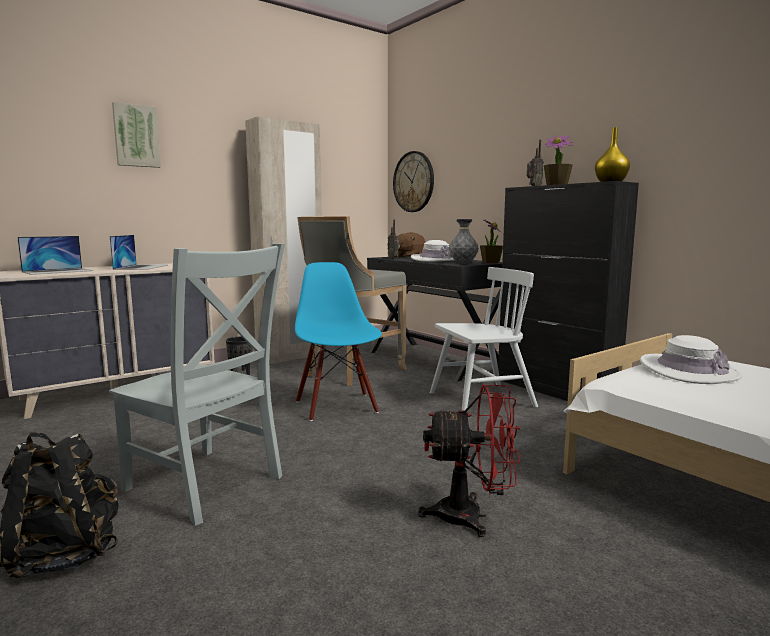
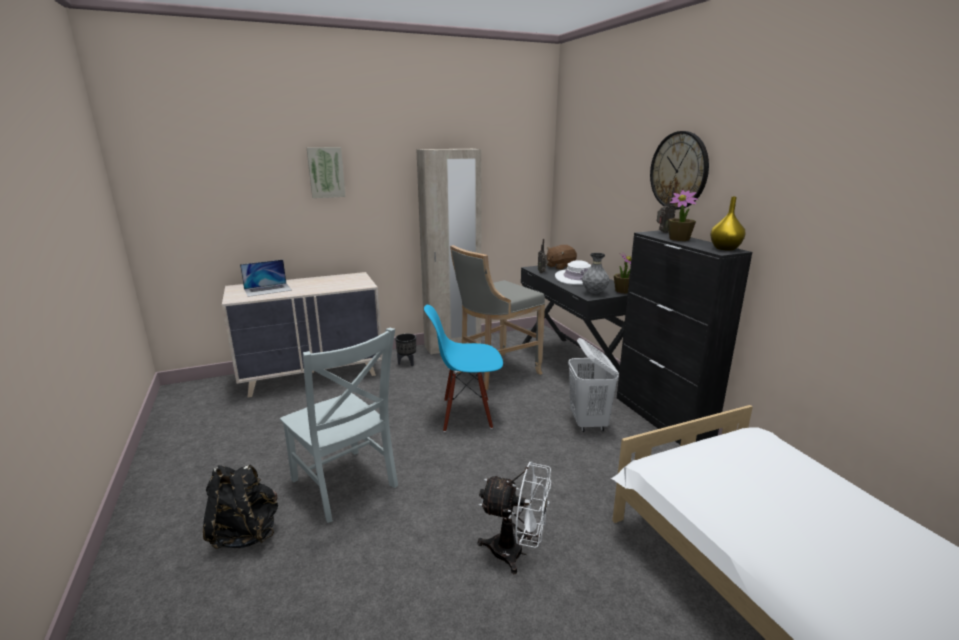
camera: 15 degrees right, 10 degrees up
laptop [110,235,168,270] -> none
blue chair [295,262,382,421] -> blue chair turned 90 degrees counterclockwise [424,305,503,432]
wall clock [393,151,434,212] -> wall clock moved to [650,131,709,210]
red fan [418,384,520,537] -> white fan [478,461,551,574]
white chair [430,267,538,411] -> white laundry basket [568,338,619,432]
white hat [640,335,742,384] -> none

